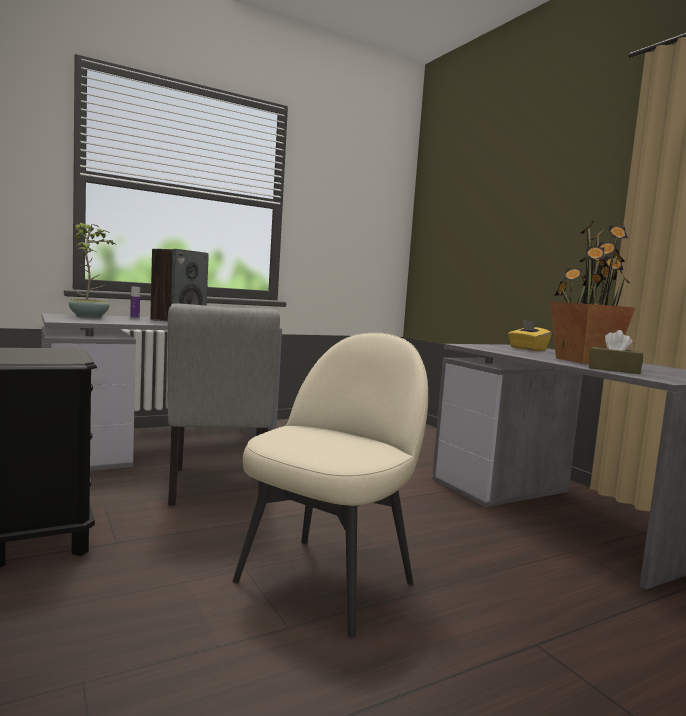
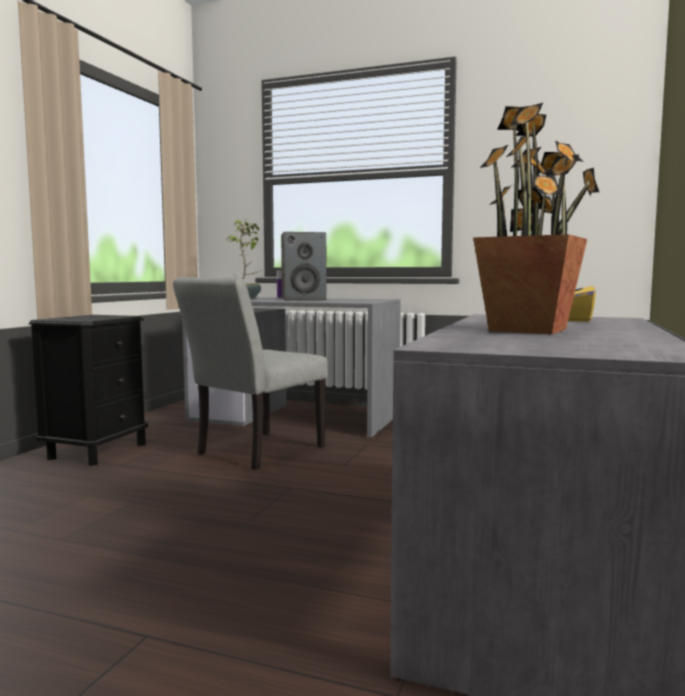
camera: 50 degrees right, 0 degrees up
beige chair [233,333,428,638] -> none
brown tissue box [589,330,643,374] -> none

